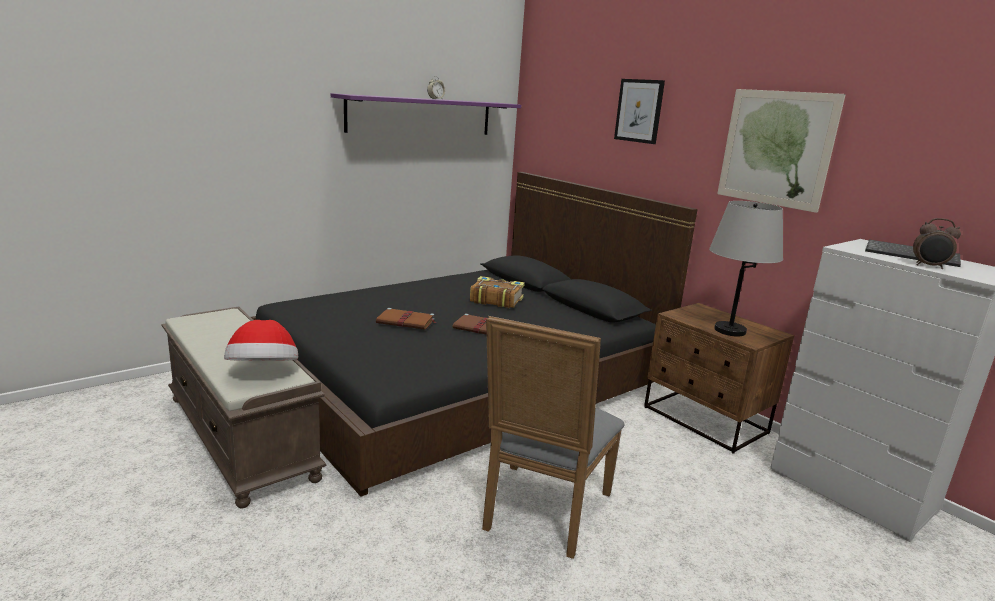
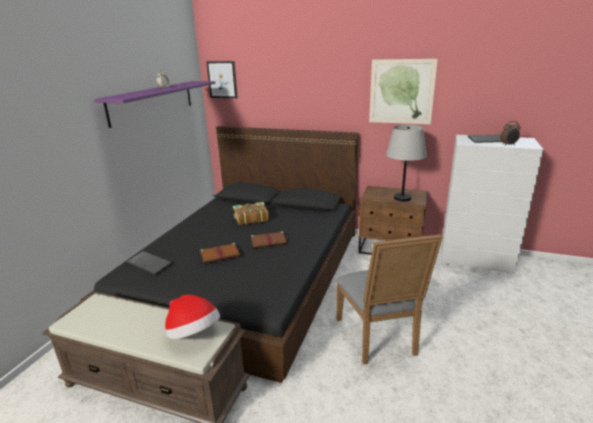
camera: 30 degrees left, 5 degrees up
picture [614,79,665,144] -> picture moved to [206,61,238,98]
none -> keyboard [126,251,172,275]

